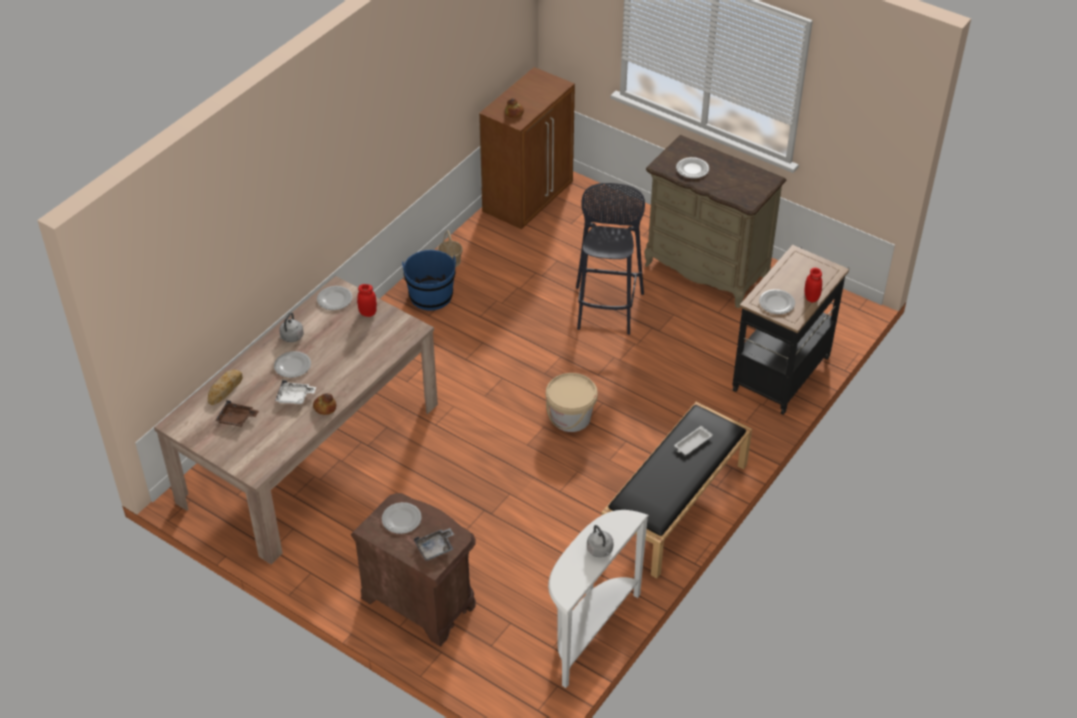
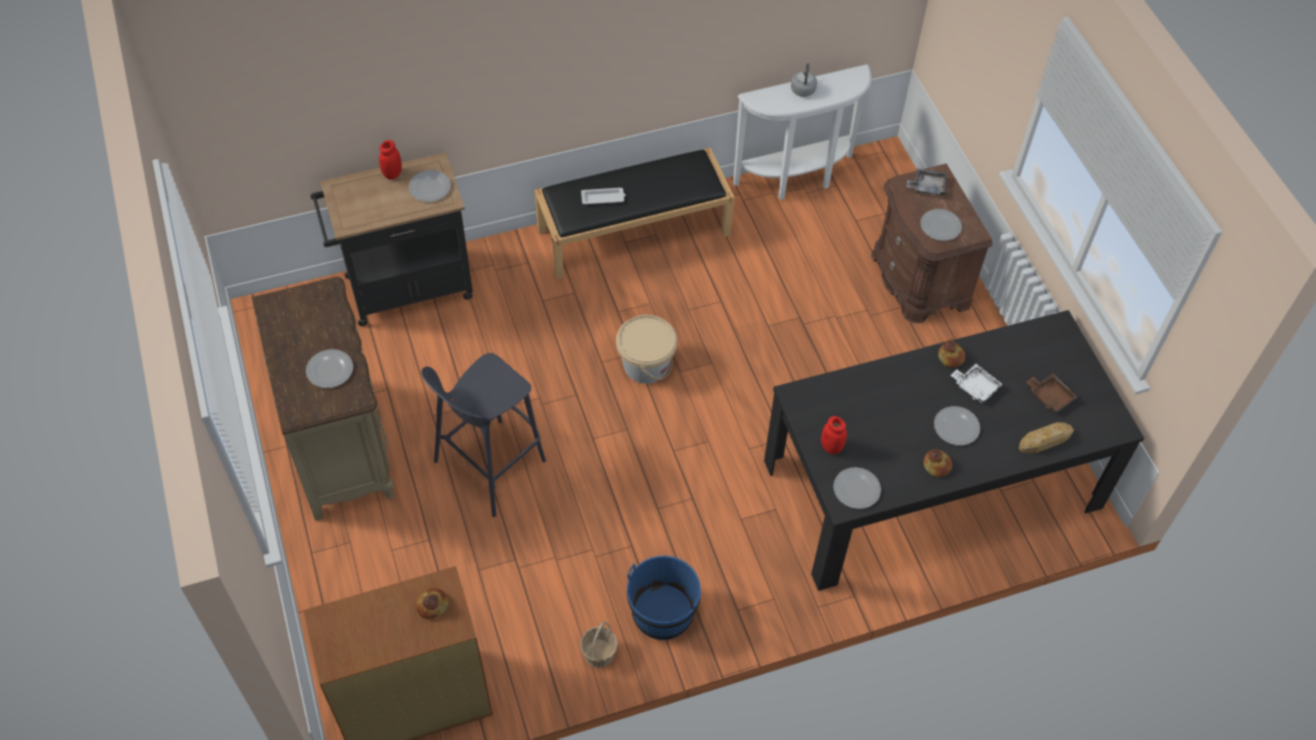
camera: 145 degrees left, 10 degrees up
beige dining table [154,276,438,564] -> black dining table [764,310,1144,591]
grey kettle [279,312,303,342] -> bread [923,449,952,477]

